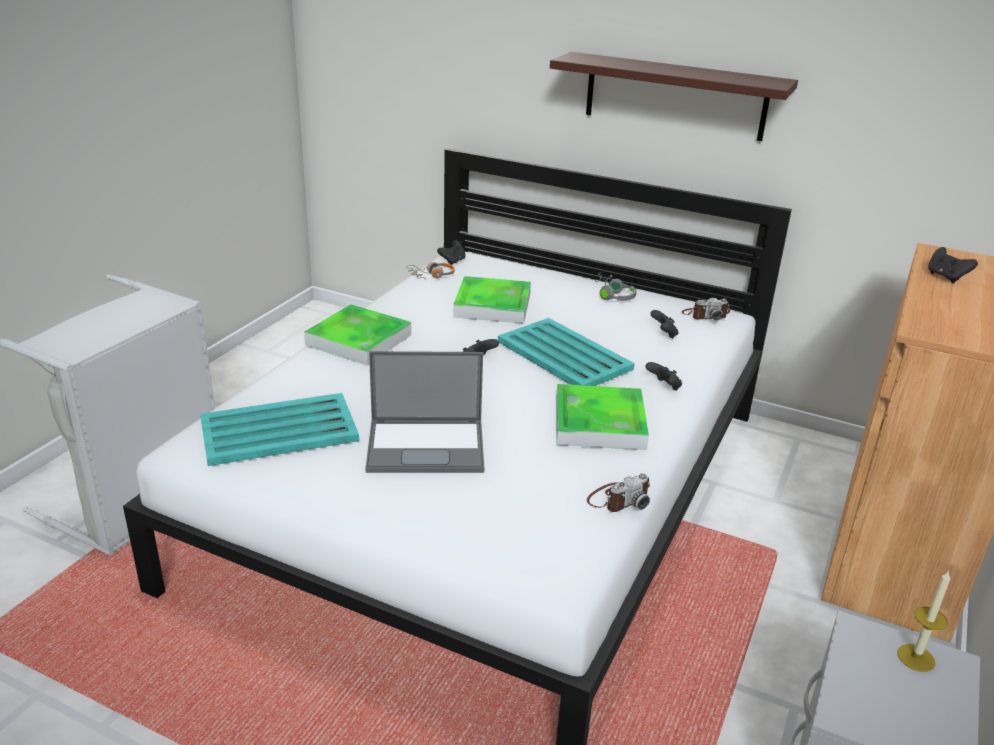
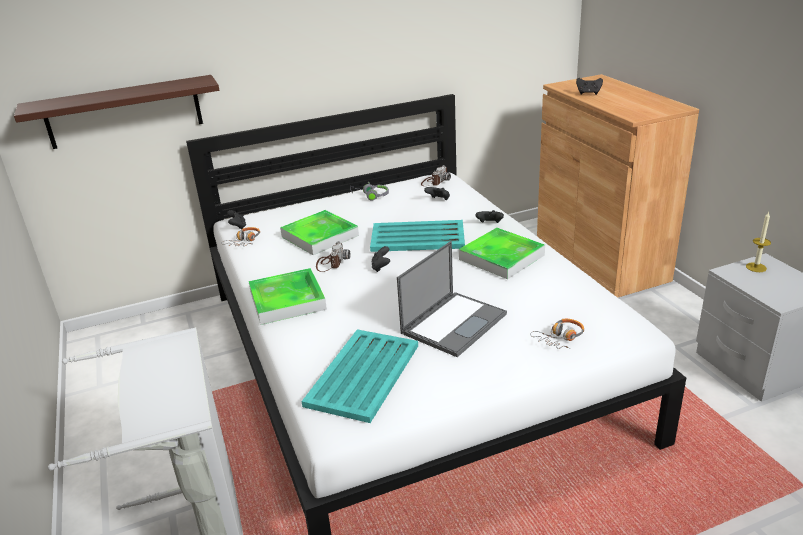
camera: 45 degrees left, 0 degrees up
shelf [550,52,798,141] -> shelf moved to [14,75,219,149]
camera [587,473,650,512] -> camera moved to [316,241,350,272]
none -> headphones [530,319,584,349]

